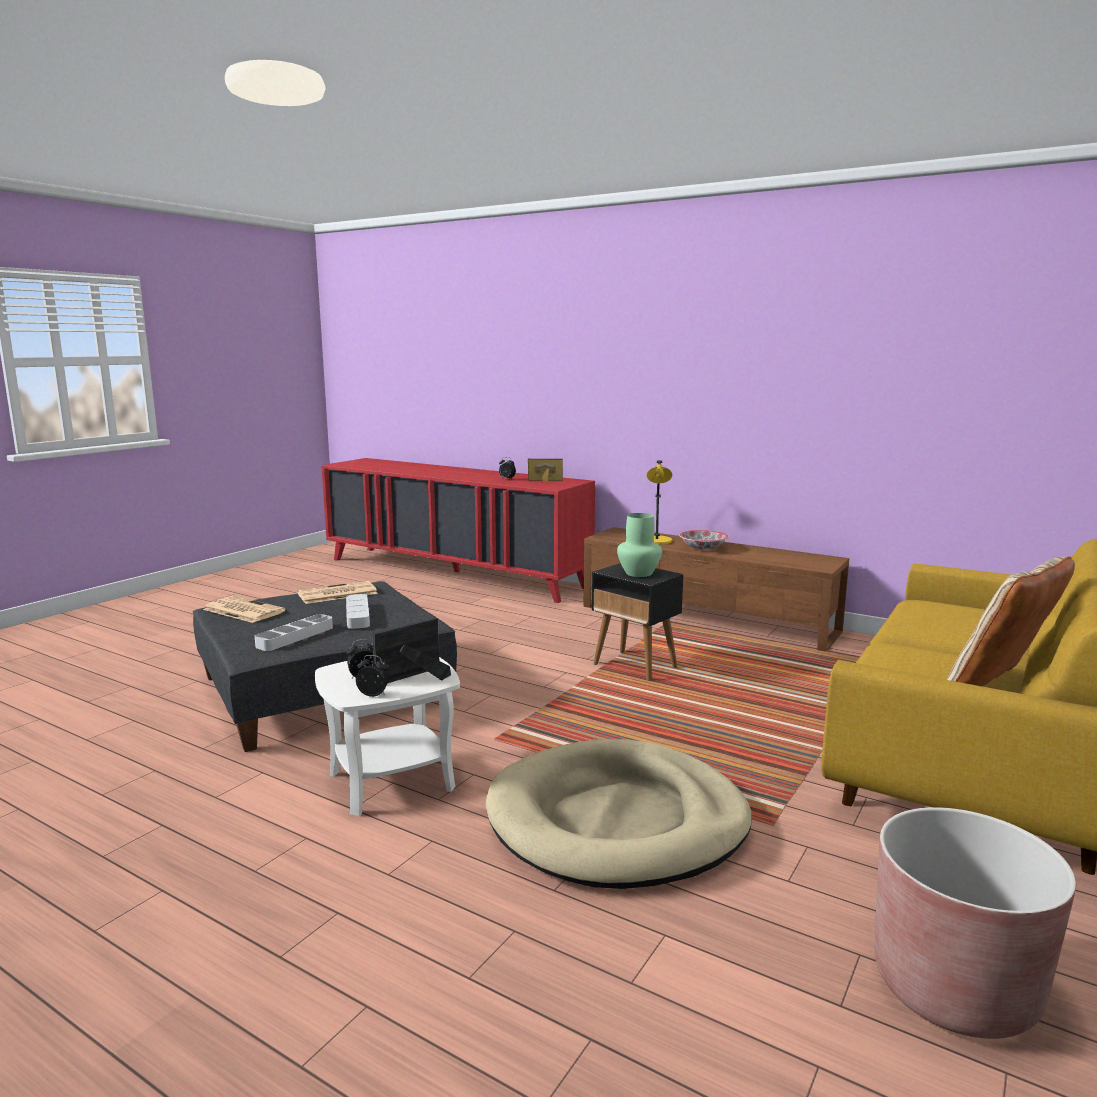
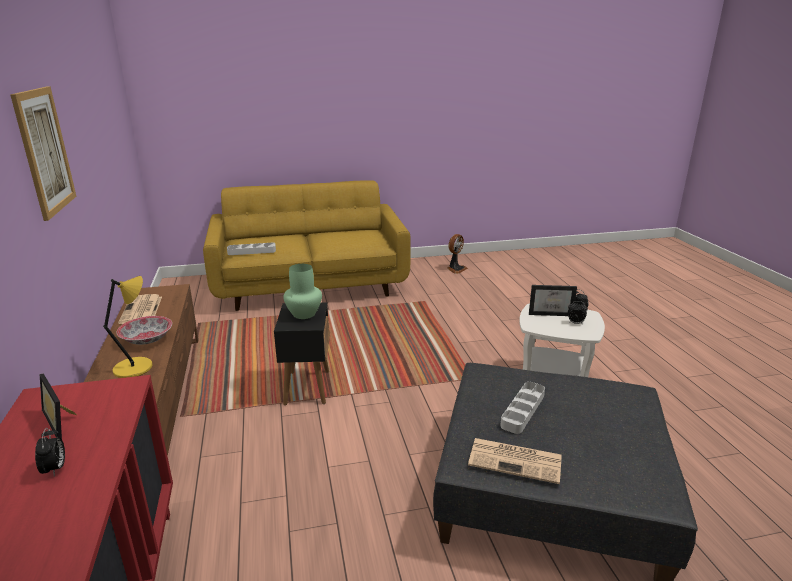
camera: 135 degrees left, 10 degrees up
newspaper [203,596,286,623] -> newspaper moved to [118,294,162,324]
grey tray [255,614,333,651] -> grey tray moved to [227,243,276,255]
beige dog bed [485,739,752,889] -> none
brown planter [874,807,1076,1039] -> fan [447,234,468,274]
beige pillow [946,557,1075,686] -> none
none -> picture [10,87,76,221]

